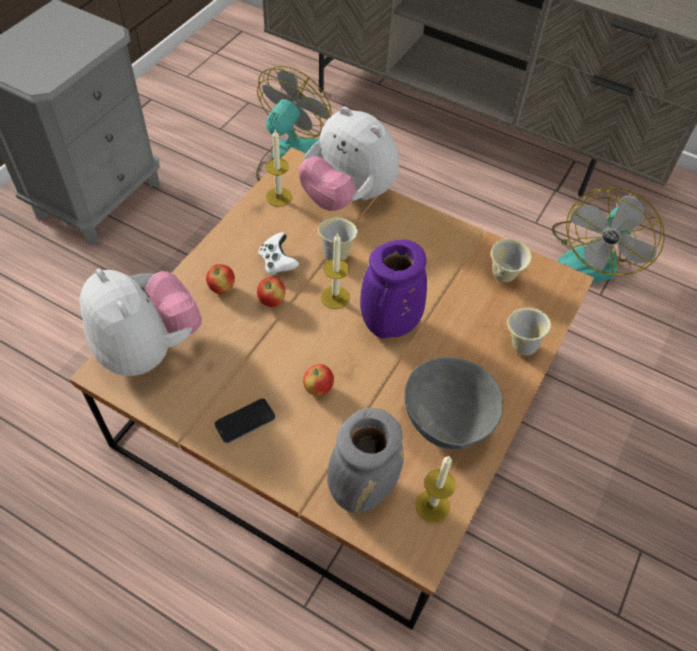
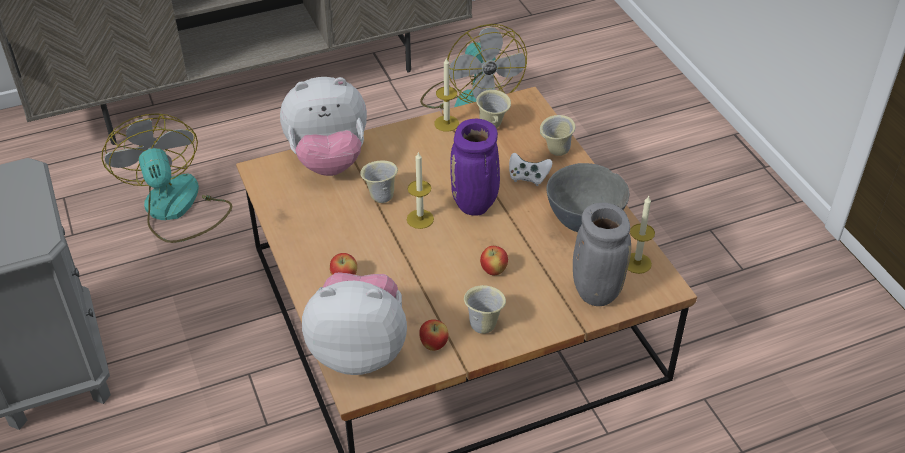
camera: 50 degrees left, 10 degrees down
phone [215,399,275,443] -> beige mug [464,285,506,334]
apple [257,277,286,307] -> apple moved to [419,319,449,351]
white game controller [259,232,299,275] -> white game controller moved to [509,153,552,186]
candle [266,130,292,207] -> candle moved to [434,57,459,132]

